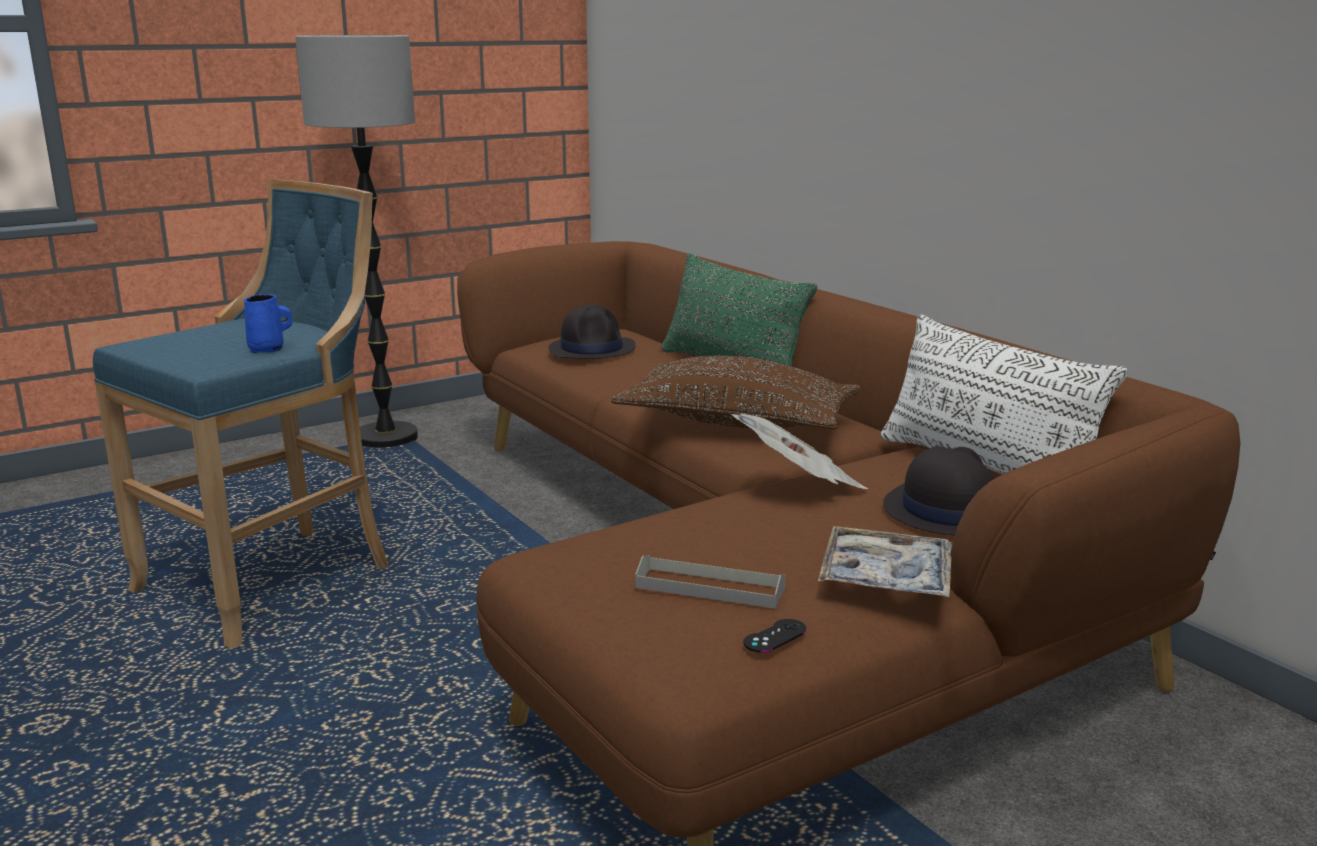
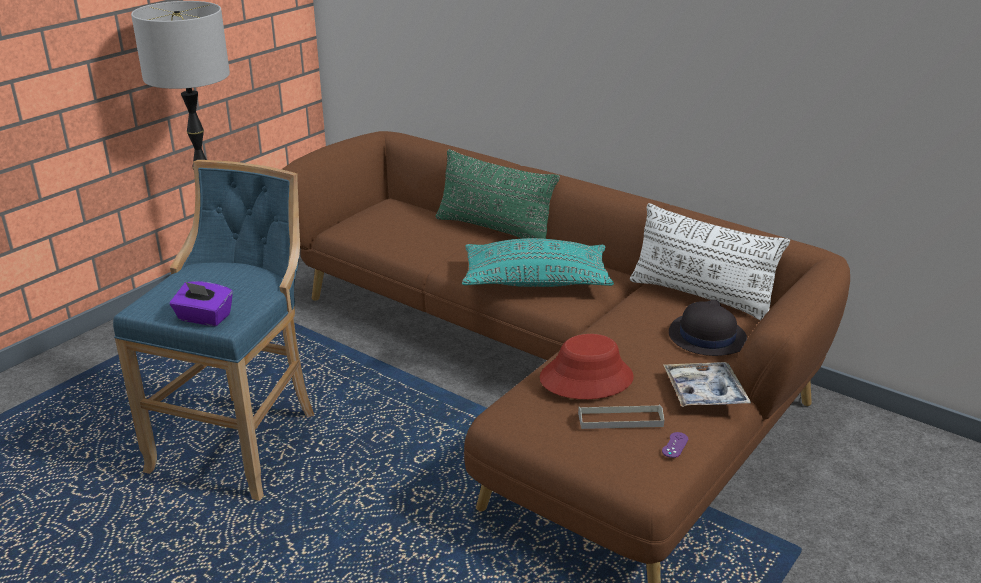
camera: 20 degrees left, 10 degrees up
blue mug [244,294,292,353] -> none
black hat [548,305,636,359] -> none
brown pillow [611,356,860,430] -> turquoise pillow [462,238,614,287]
newspaper [731,414,868,489] -> none
black game controller [743,619,807,653] -> purple game controller [662,432,688,458]
none -> purple tissue box [170,281,233,326]
none -> red hat [540,334,634,399]

